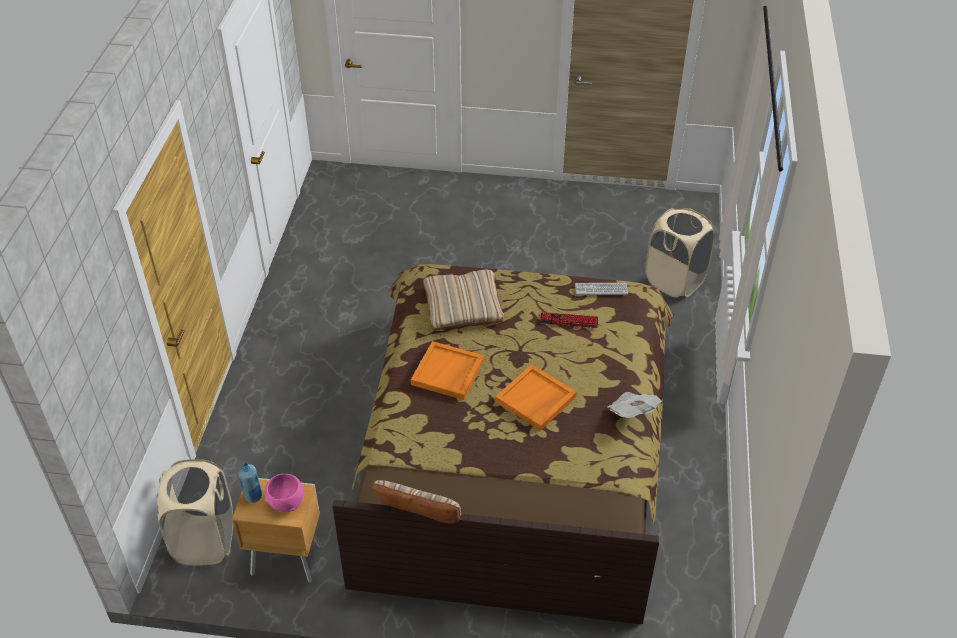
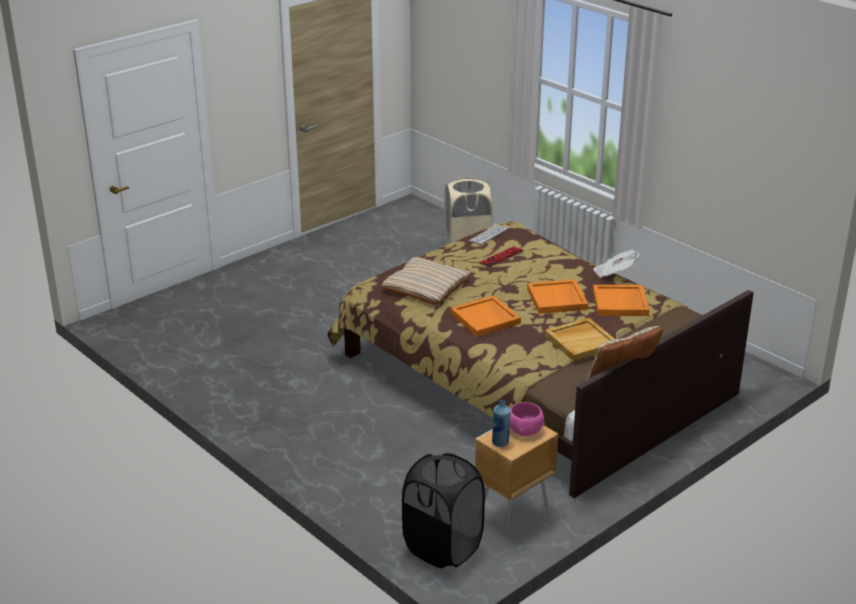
camera: 50 degrees left, 15 degrees down
beige laundry basket [157,459,233,566] -> black laundry basket [402,453,485,568]
none -> beige tray [545,318,615,361]
none -> orange tray [593,285,649,316]

